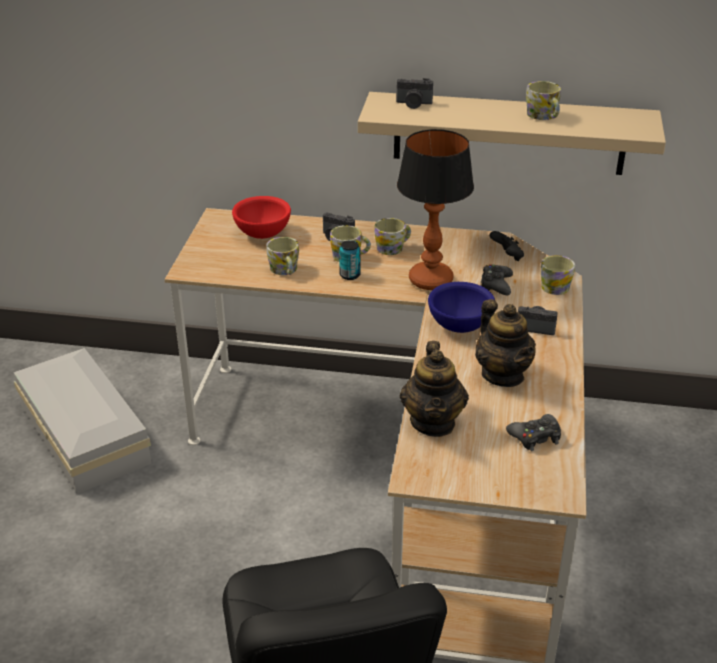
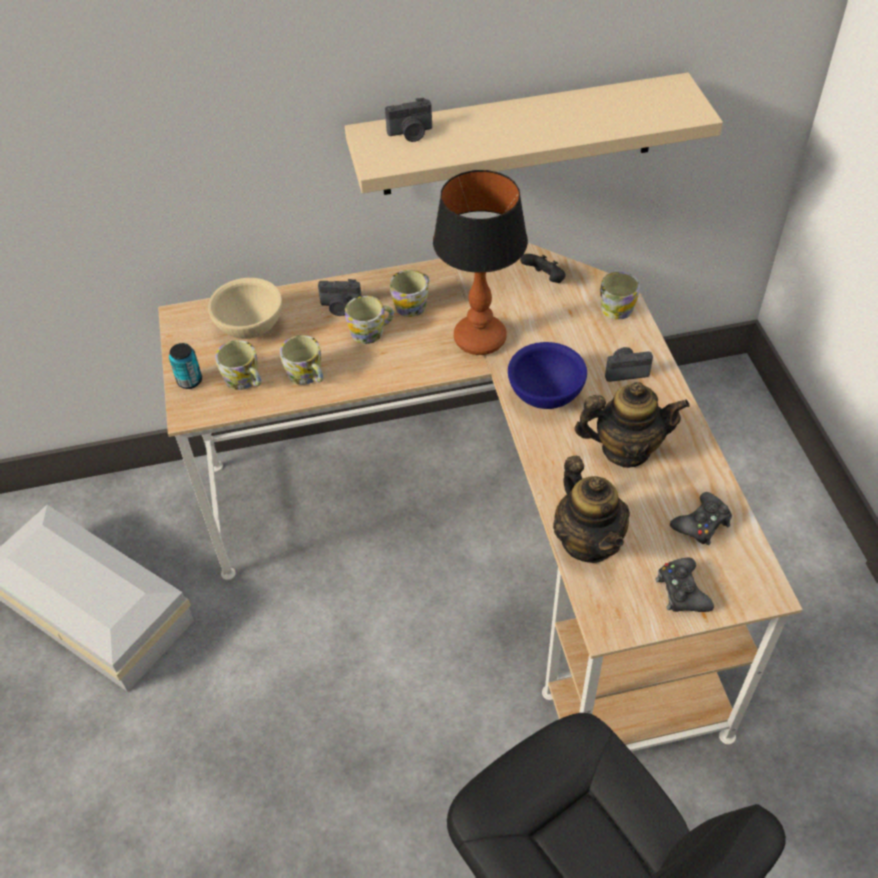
camera: 20 degrees left, 15 degrees up
red bowl [232,196,291,239] -> beige bowl [208,278,282,339]
can [339,240,361,280] -> can moved to [169,343,202,389]
teapot [475,299,536,387] -> teapot turned 45 degrees counterclockwise [574,382,690,468]
black game controller [481,264,513,295] -> black game controller moved to [655,558,714,612]
mug [526,81,561,120] -> mug moved to [215,340,262,390]

